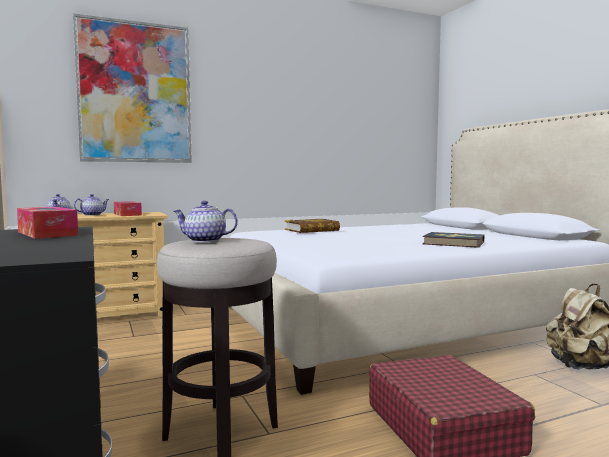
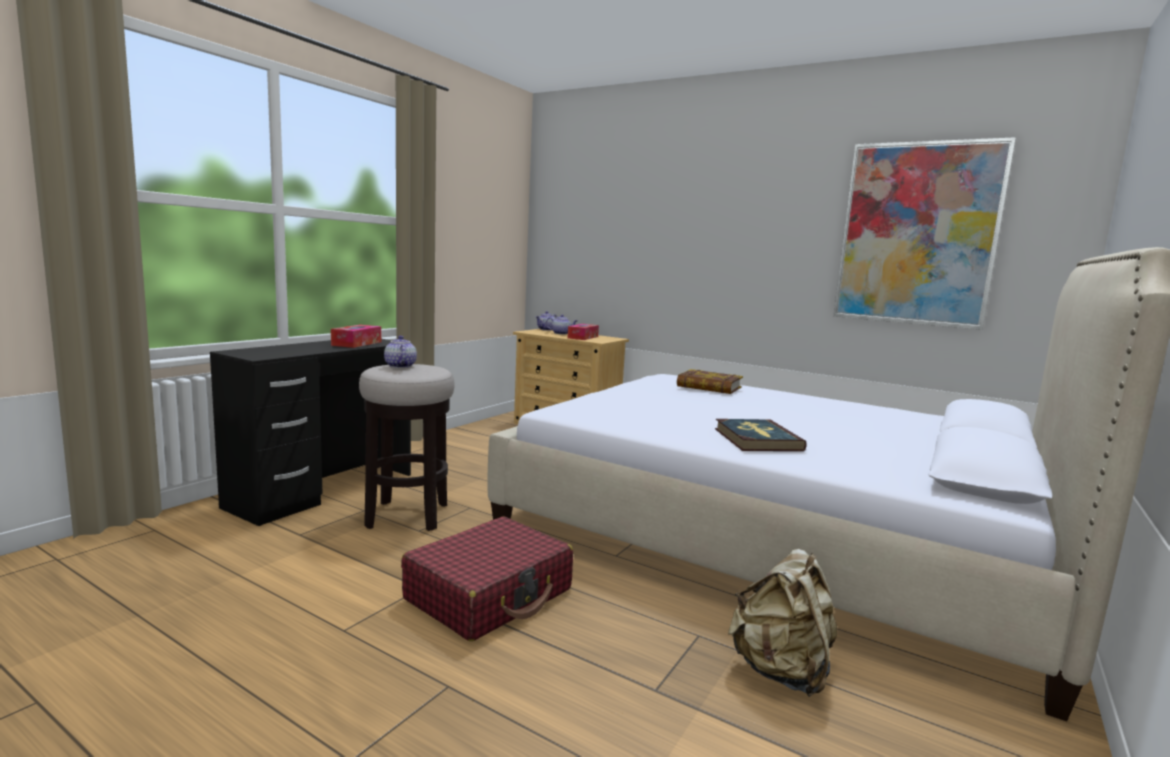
camera: 55 degrees right, 5 degrees up
picture [73,13,192,163] -> picture moved to [833,137,1016,330]

